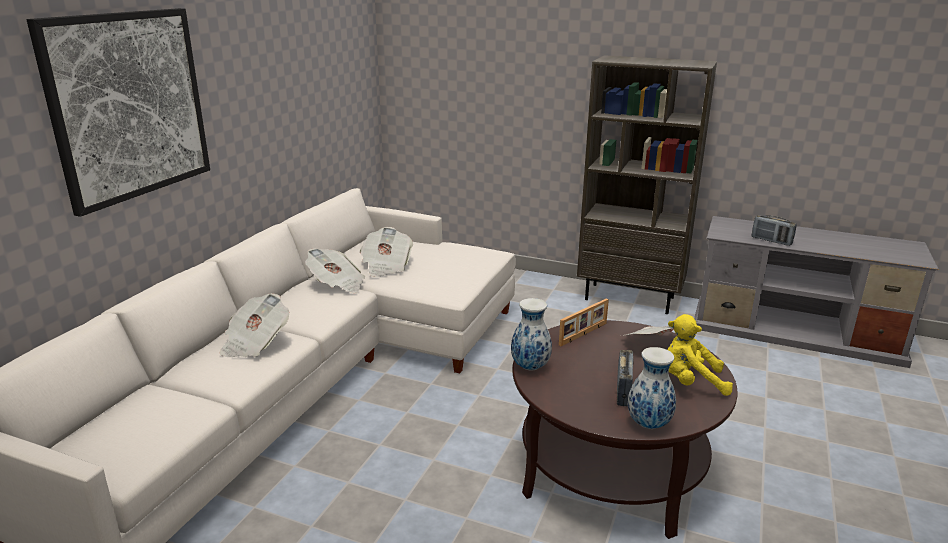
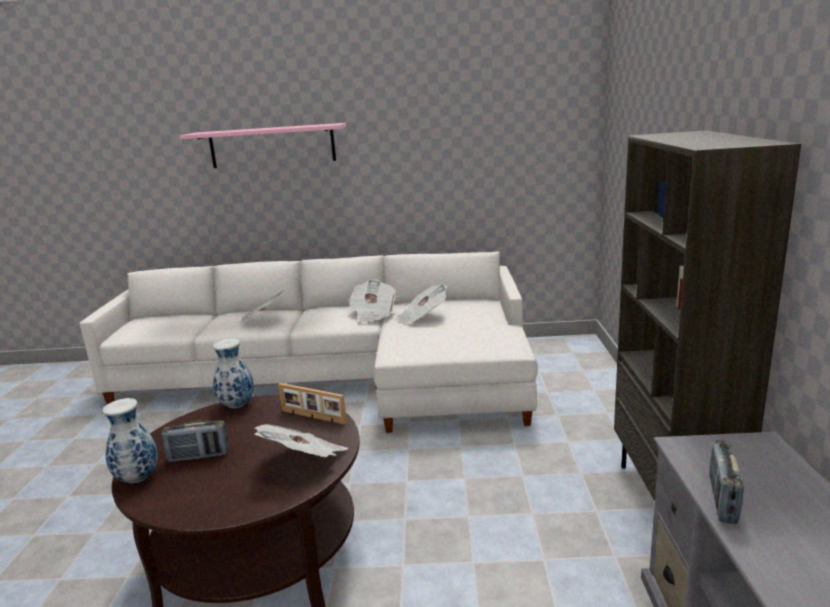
camera: 70 degrees right, 5 degrees down
picture [27,8,210,217] -> pink shelf [179,123,346,168]
yellow plush toy [667,314,733,396] -> none

